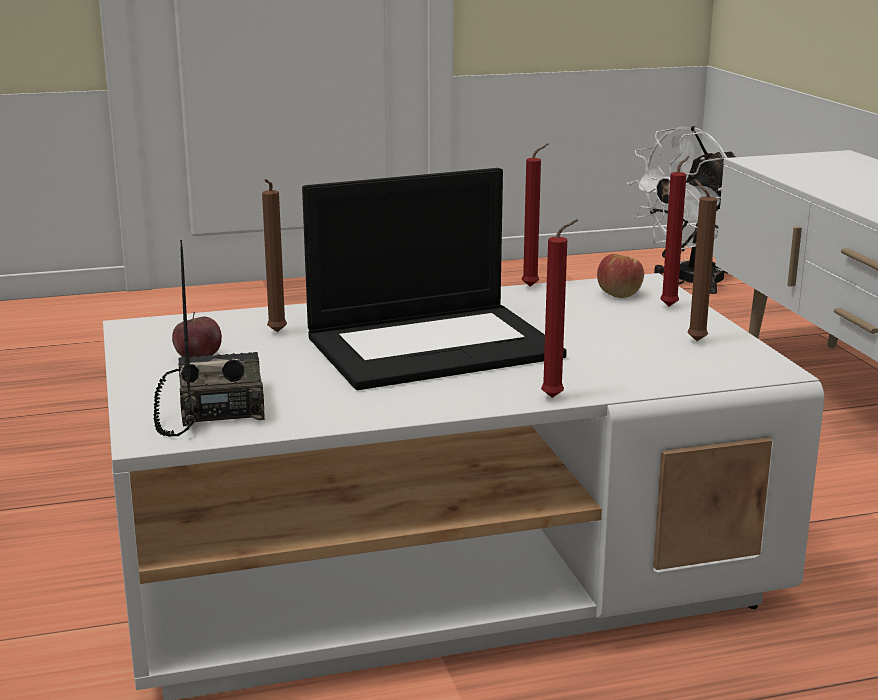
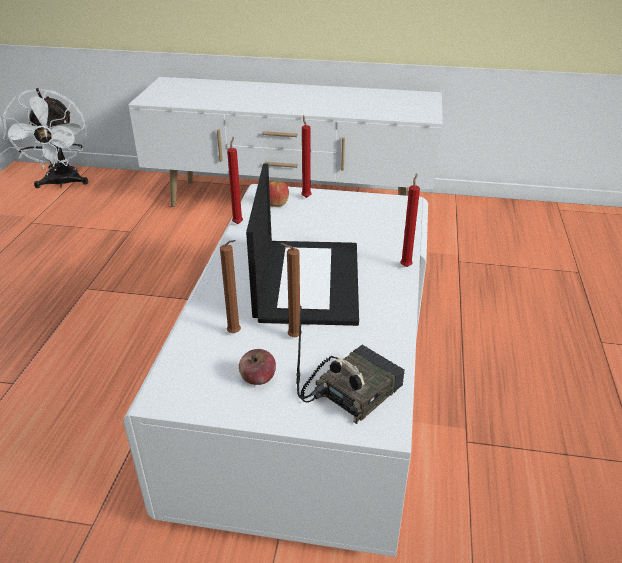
camera: 65 degrees left, 15 degrees up
radio [153,240,265,437] -> radio turned 120 degrees clockwise [296,306,405,424]
brown candle [688,179,717,341] -> brown candle moved to [280,243,302,337]

